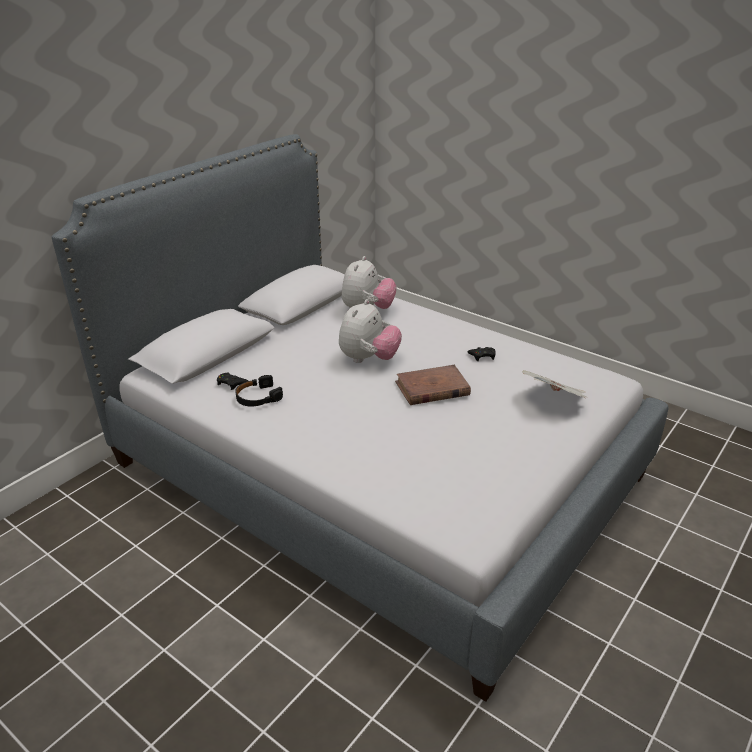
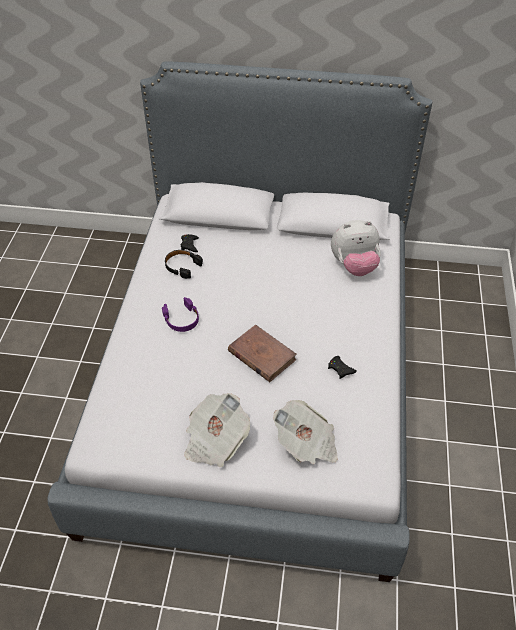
camera: 60 degrees right, 15 degrees up
plush toy [339,299,402,363] -> none
none -> purple headphones [162,297,199,332]
none -> newspaper [184,393,250,467]

